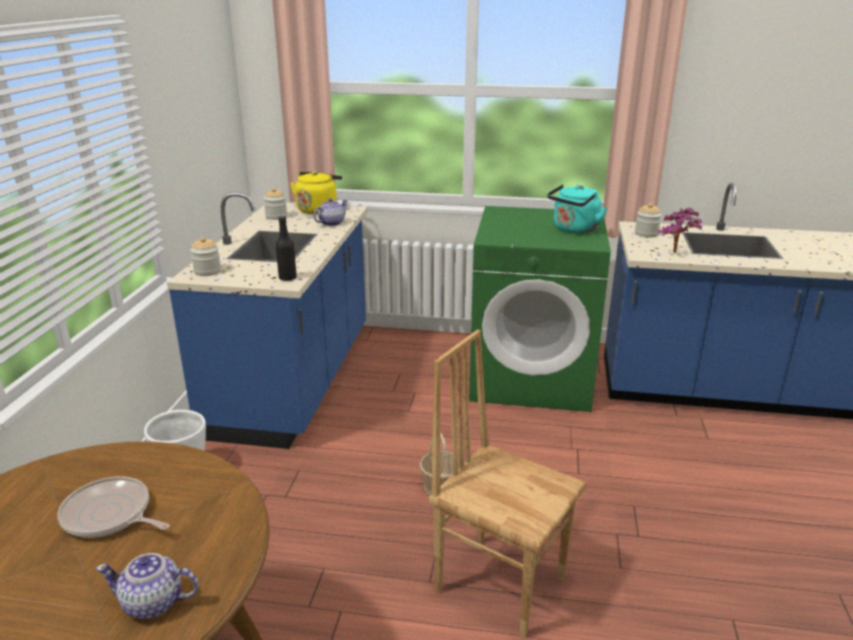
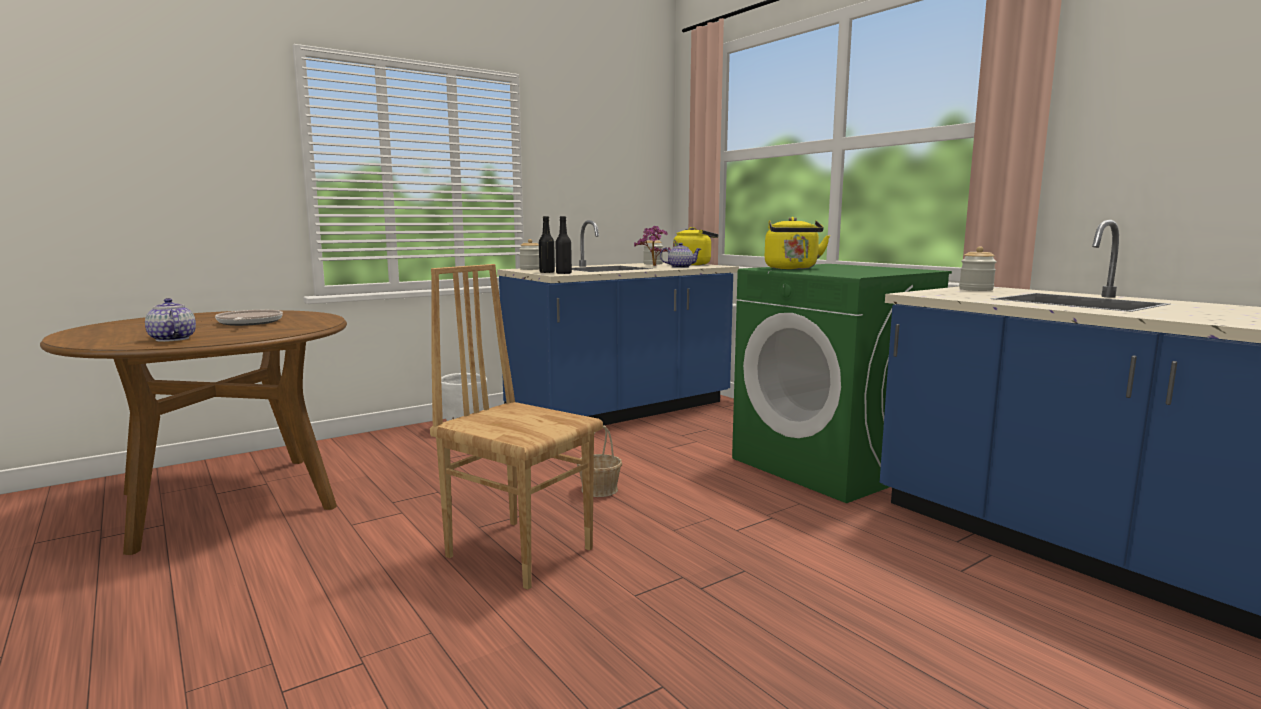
camera: 45 degrees right, 15 degrees down
brown chair [429,329,586,638] -> brown chair turned 45 degrees counterclockwise [430,264,603,590]
turquoise kettle [547,184,607,233] -> none
potted plant [657,208,703,253] -> potted plant moved to [634,226,671,266]
none -> black bottle [539,216,555,273]
none -> yellow kettle [765,217,830,269]

